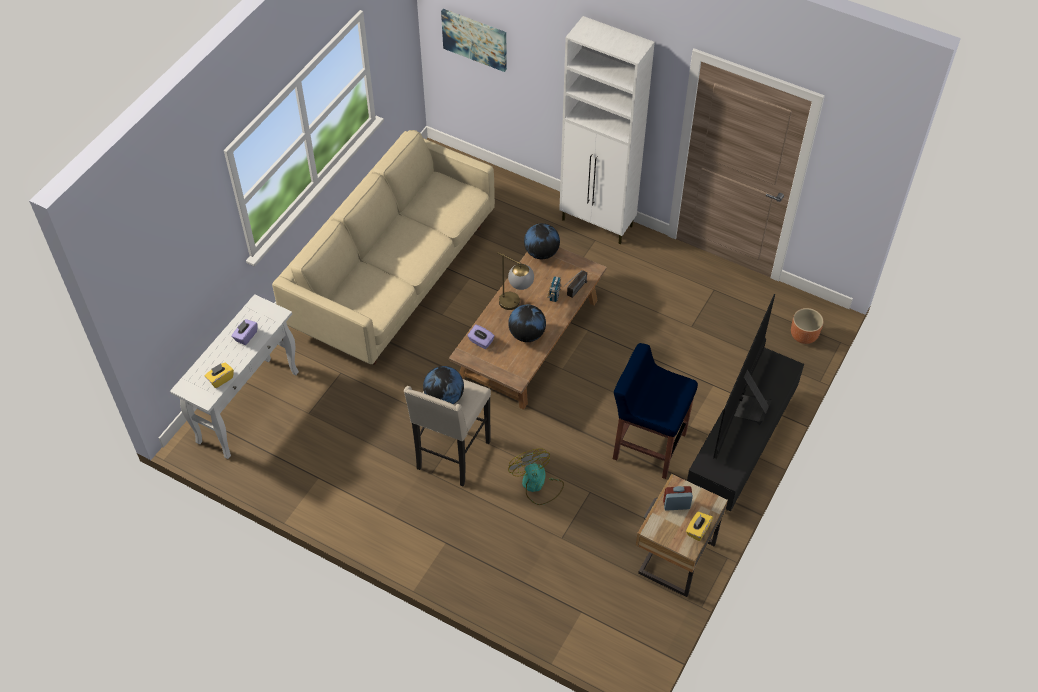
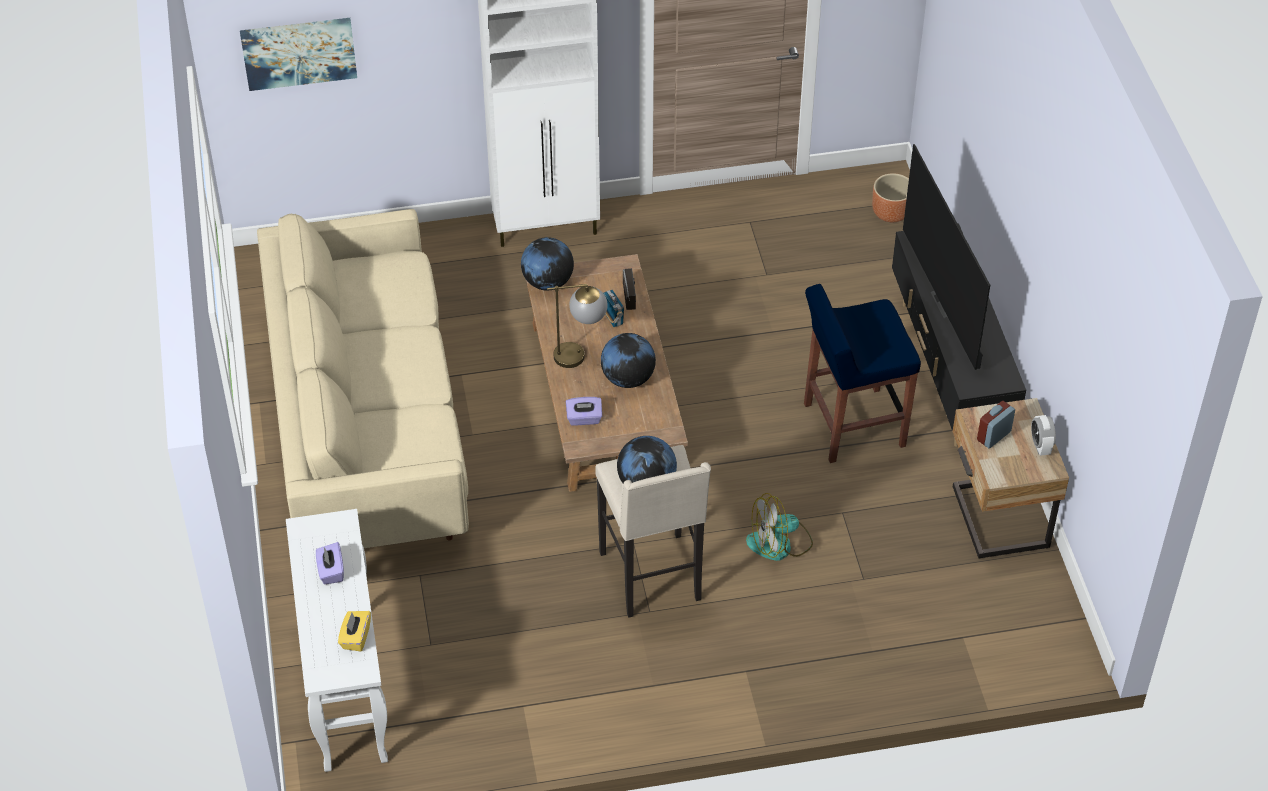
camera: 40 degrees left, 5 degrees down
fan [508,448,564,505] -> fan turned 45 degrees counterclockwise [746,493,813,561]
yellow tissue box [686,511,713,541] -> alarm clock [1031,415,1056,456]

